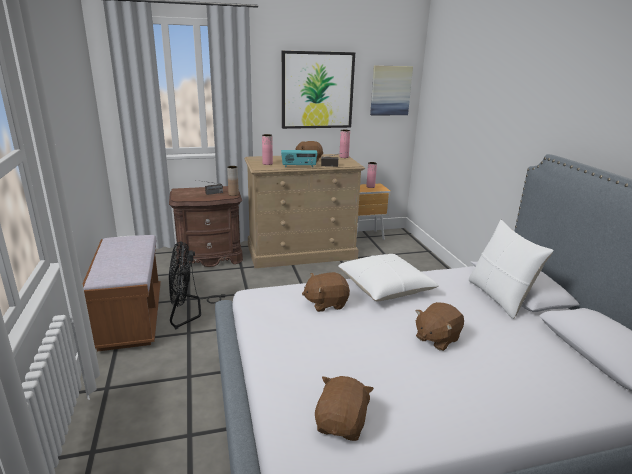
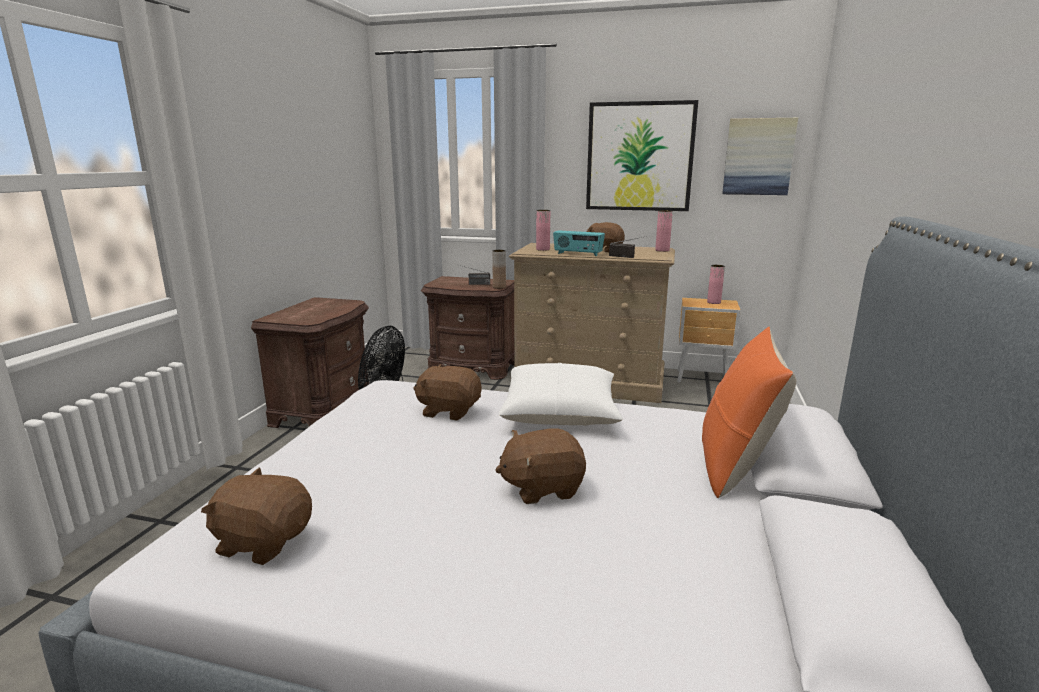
camera: 30 degrees right, 5 degrees down
brown bench [83,235,161,352] -> brown nightstand [251,297,369,428]
brown plush toy [315,376,374,441] -> brown plush toy turned 120 degrees counterclockwise [201,467,312,565]
white pillow [469,220,553,319] -> orange pillow [702,327,796,498]

